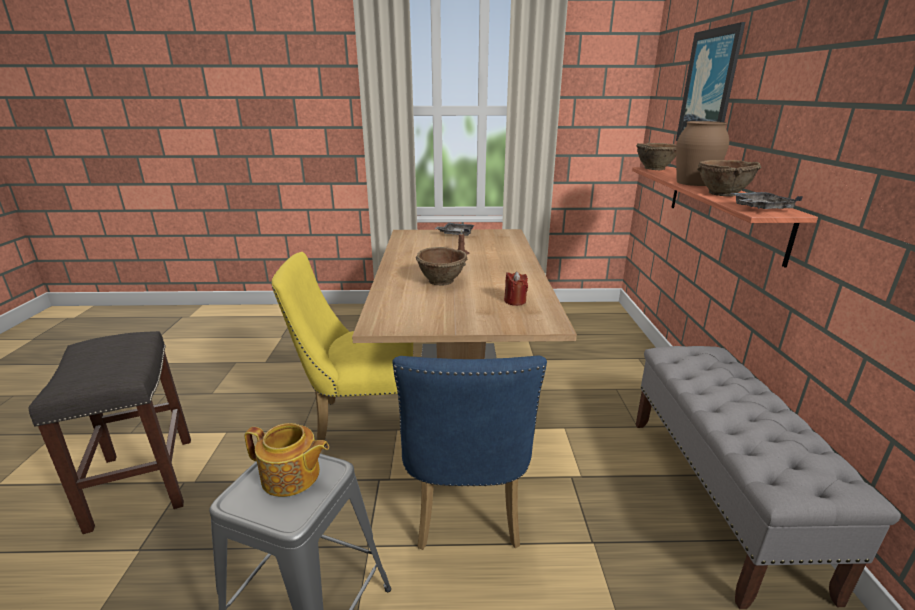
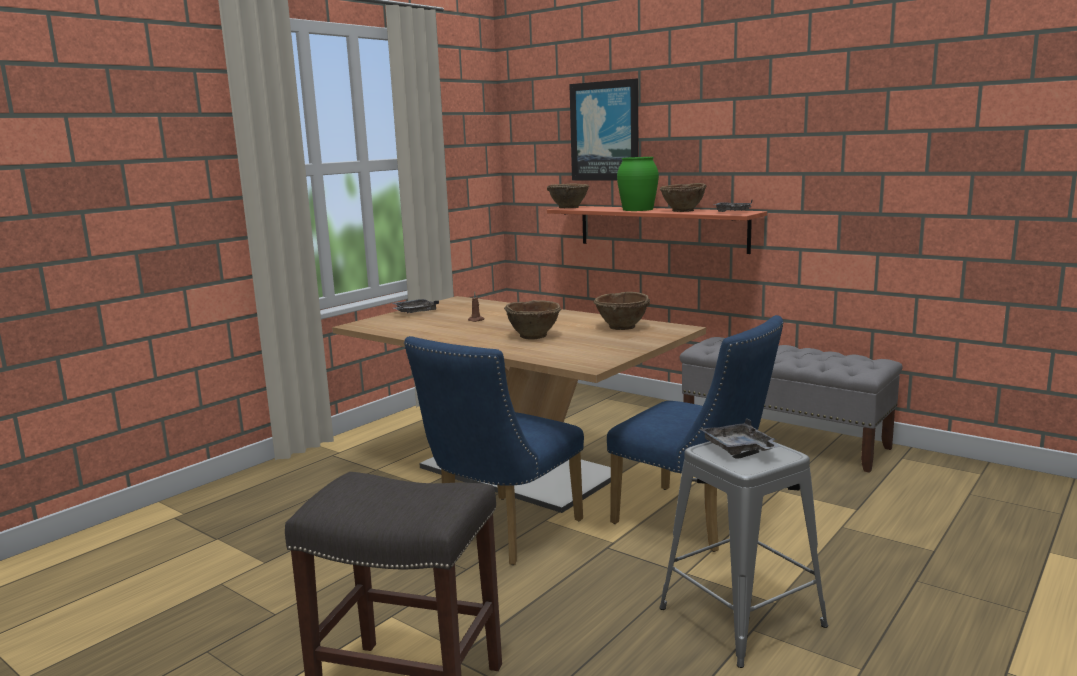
camera: 50 degrees left, 10 degrees down
teapot [245,423,329,497] -> grey tray [700,418,780,455]
yellow chair [271,252,413,441] -> blue chair [404,336,584,565]
red candle [504,271,528,306] -> brown bowl [594,292,650,330]
brown vase [676,121,729,186] -> green vase [617,157,659,211]

